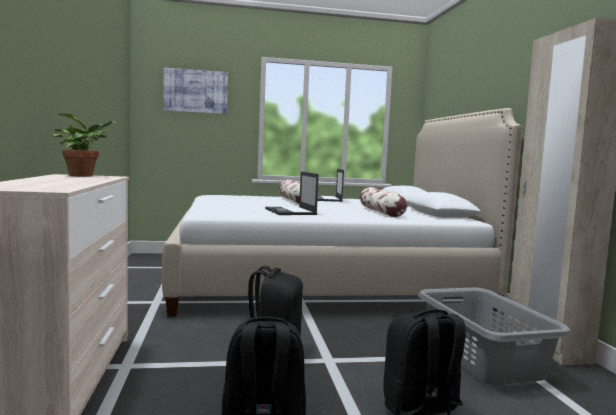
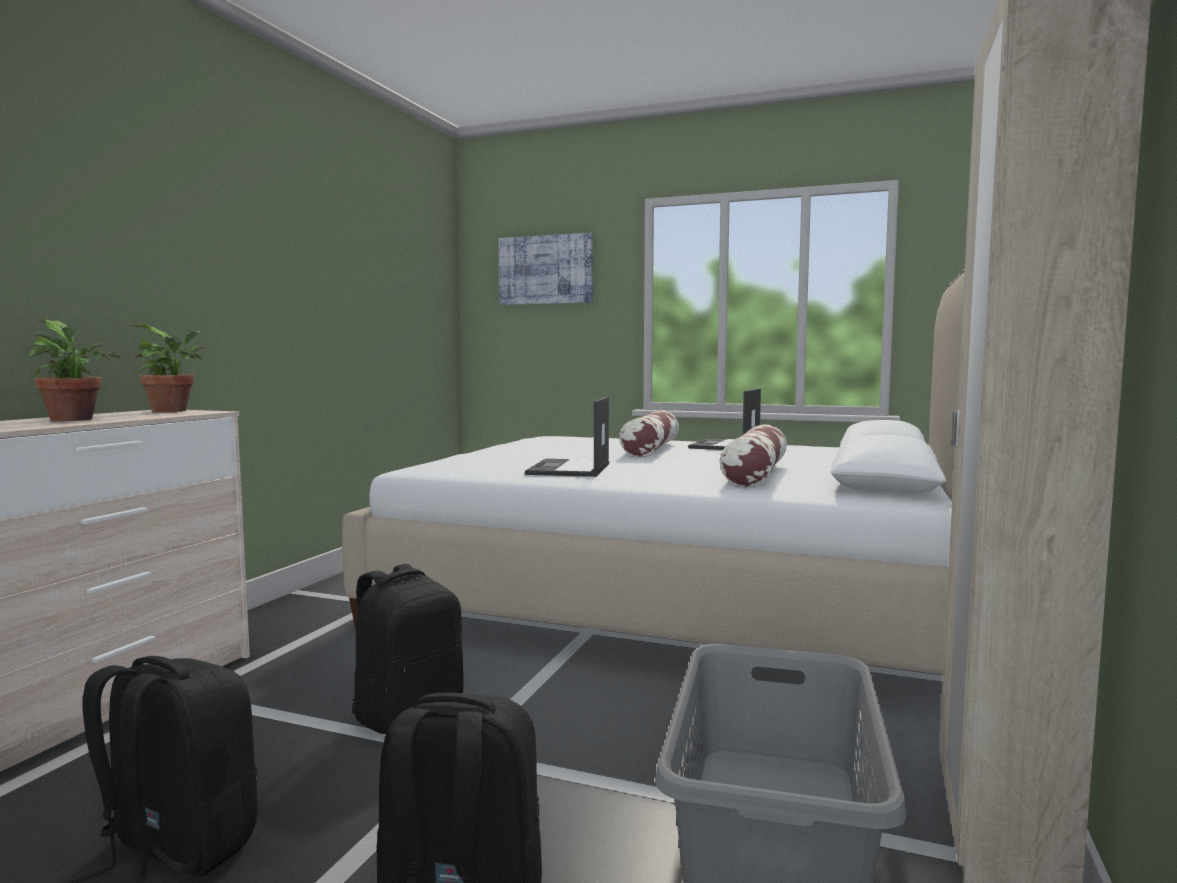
camera: 30 degrees right, 0 degrees up
none -> potted plant [28,319,121,421]

